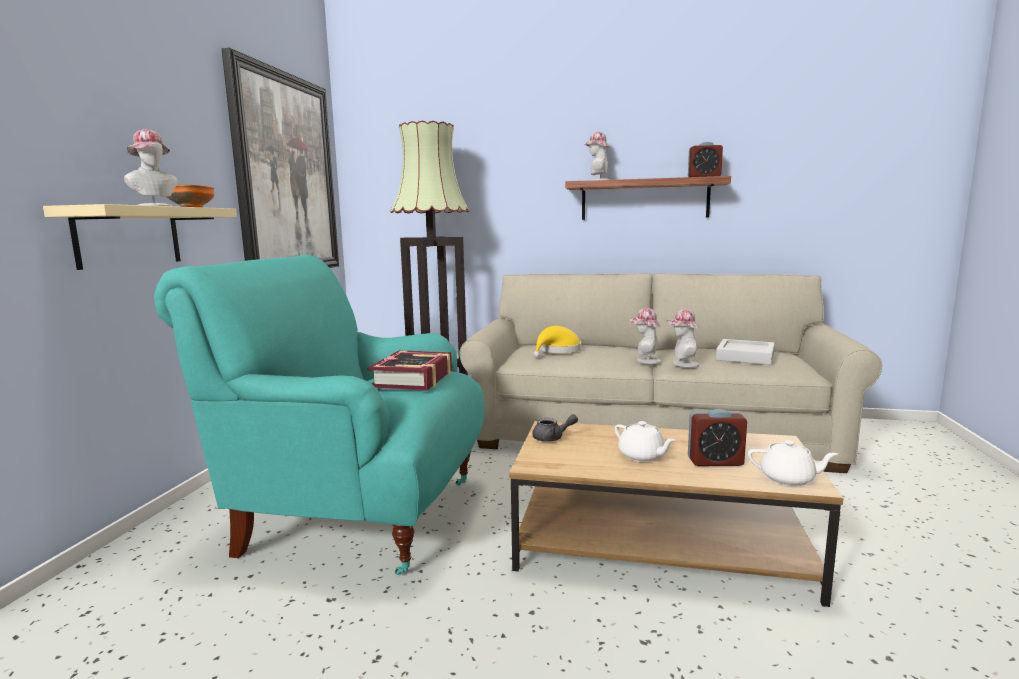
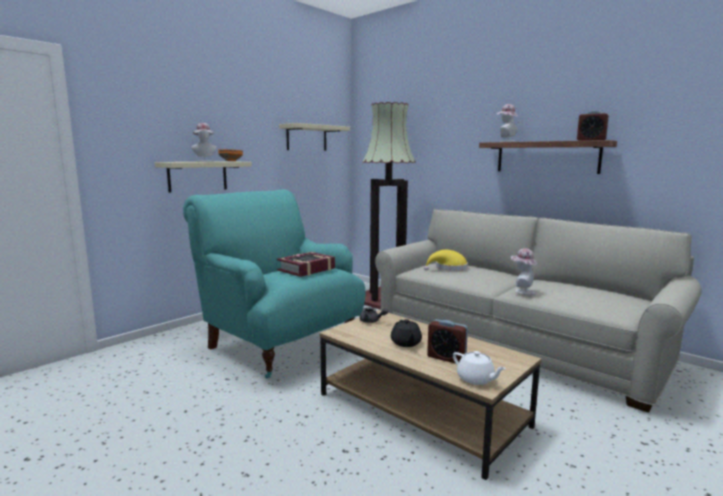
camera: 30 degrees right, 0 degrees up
picture [222,48,339,268] -> beige shelf [279,123,350,151]
white teapot [615,421,676,462] -> black teapot [391,319,422,347]
hat [630,308,661,364] -> none
grey tray [716,339,775,365] -> none

